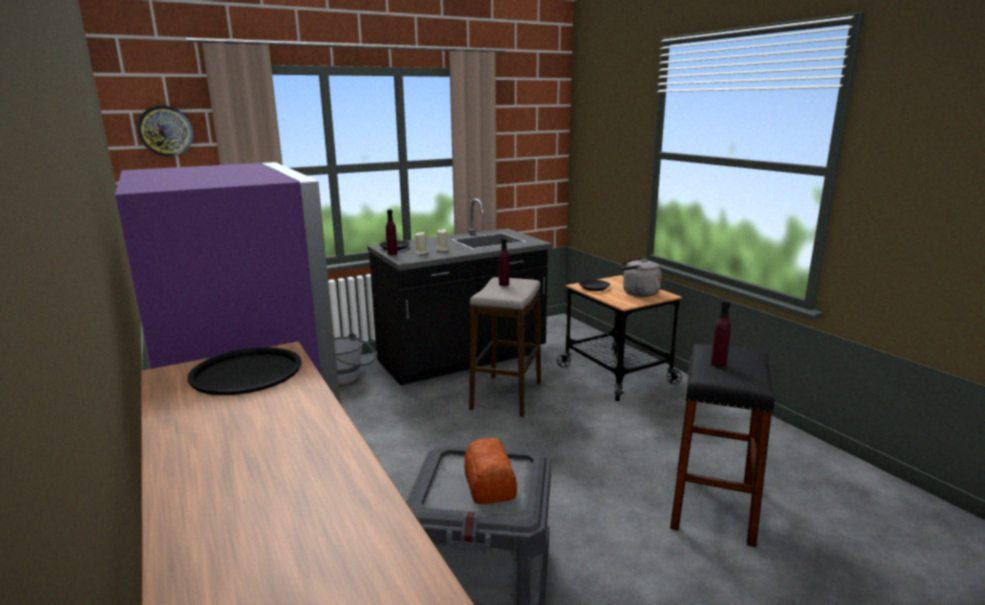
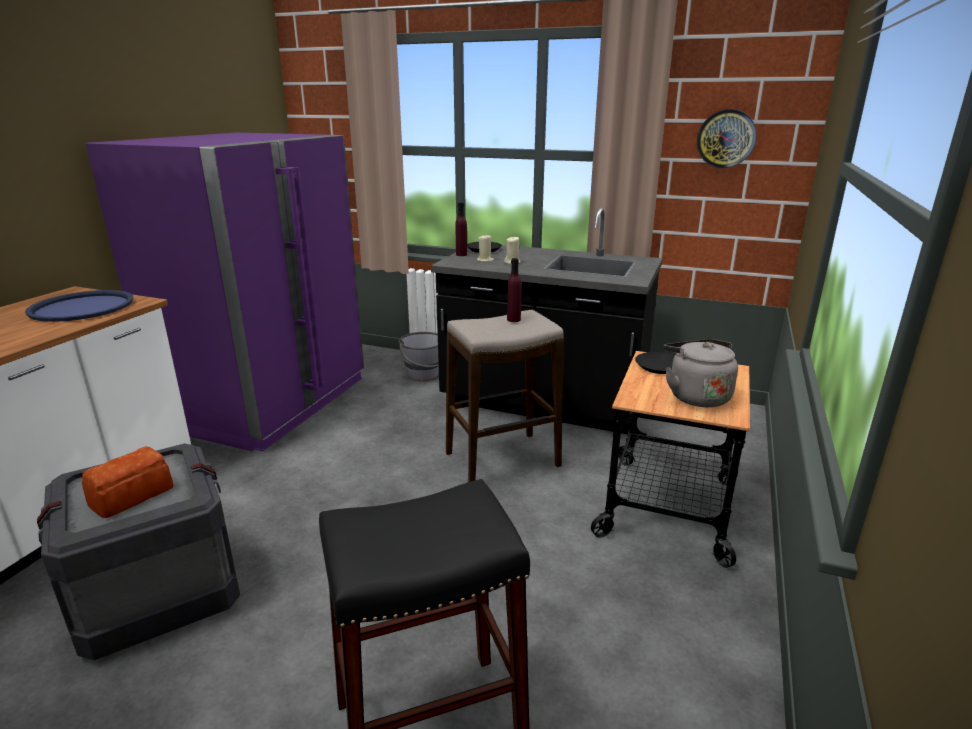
camera: 50 degrees right, 5 degrees up
wall clock [137,105,194,157] -> wall clock moved to [697,109,757,168]
black tray [187,347,302,395] -> blue tray [25,290,133,322]
purple bottle [711,300,731,367] -> none

